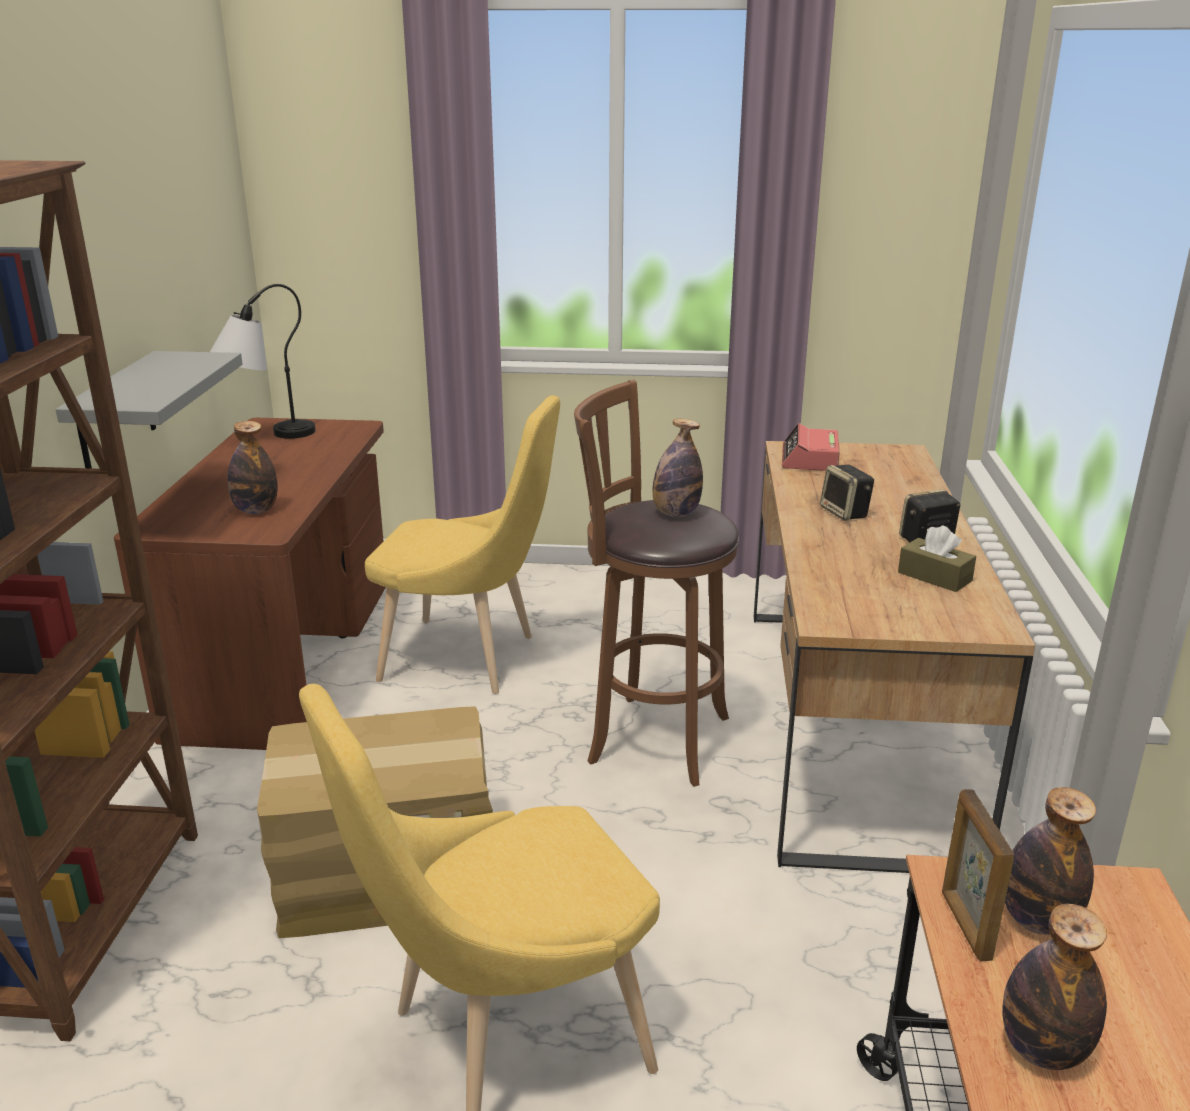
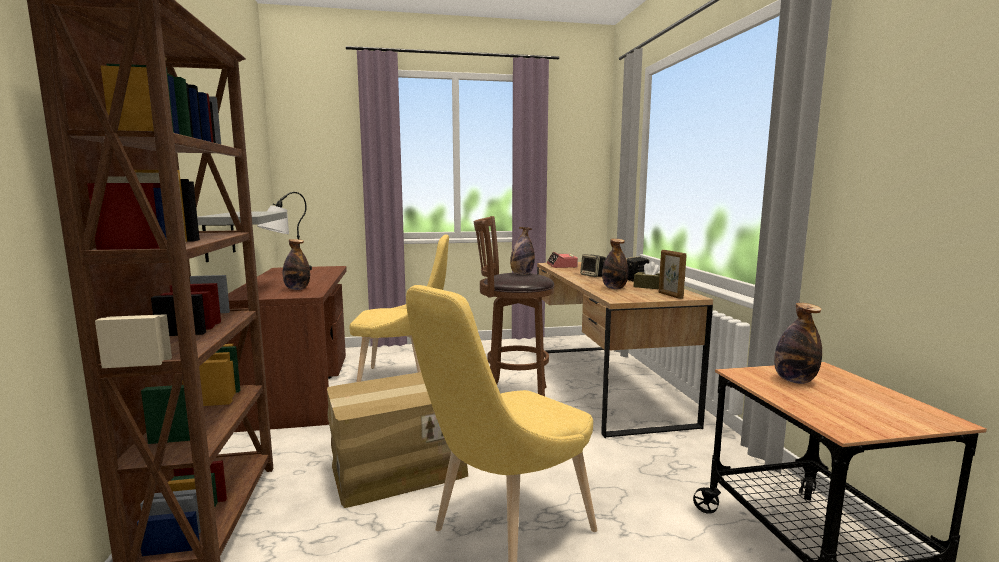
camera: 15 degrees left, 15 degrees down
picture frame [942,789,1014,961] -> picture frame moved to [659,250,686,299]
bottle [1002,904,1107,1070] -> bottle moved to [602,239,628,289]

